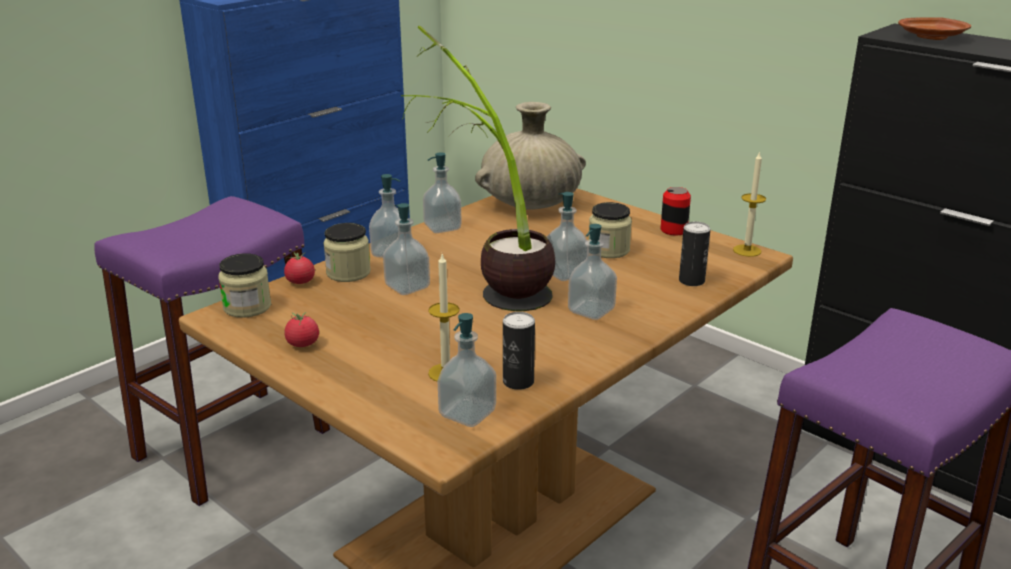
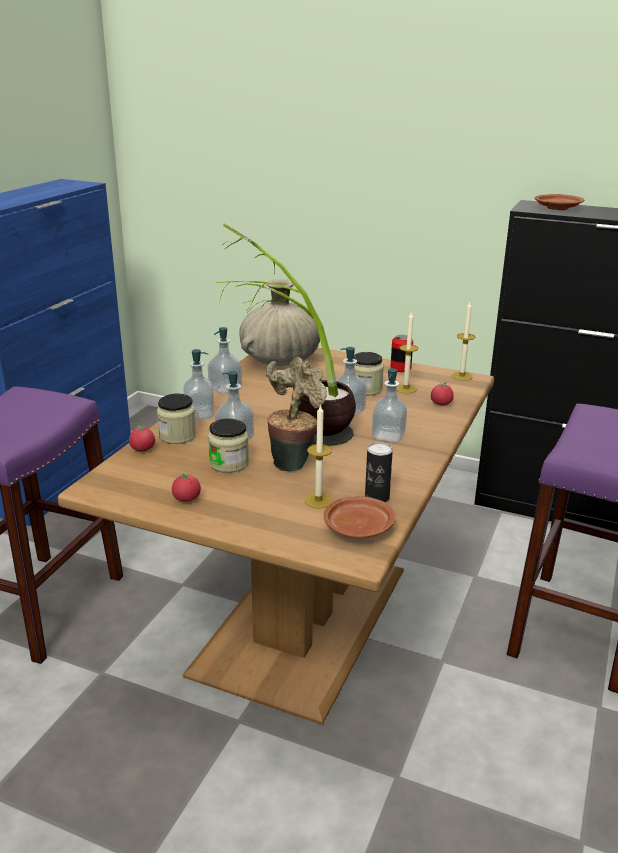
camera: 20 degrees left, 0 degrees up
jar [218,253,271,318] -> jar moved to [208,419,249,473]
soap dispenser [438,313,496,427] -> brown plate [324,496,396,538]
can [679,222,710,286] -> tomato [431,381,454,405]
none -> potted plant [266,357,327,472]
none -> candle [397,311,418,394]

